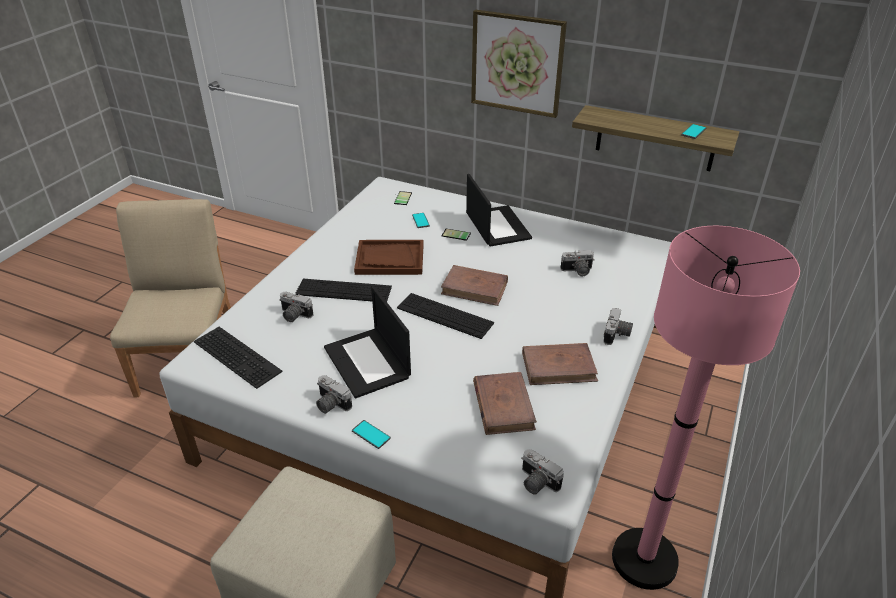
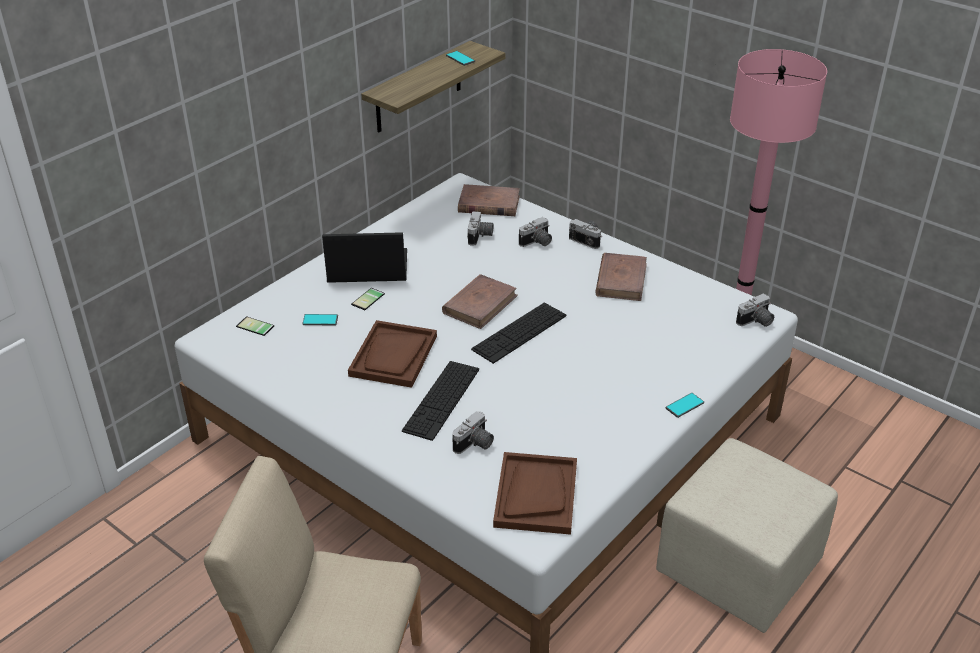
camera: 75 degrees left, 0 degrees up
keyboard [194,327,283,389] -> brown tray [493,452,577,535]
camera [316,375,352,414] -> camera moved to [519,217,552,247]
laptop [324,286,411,399] -> none
picture [471,10,567,118] -> none
brown book [473,372,537,435] -> brown book moved to [458,184,520,216]

